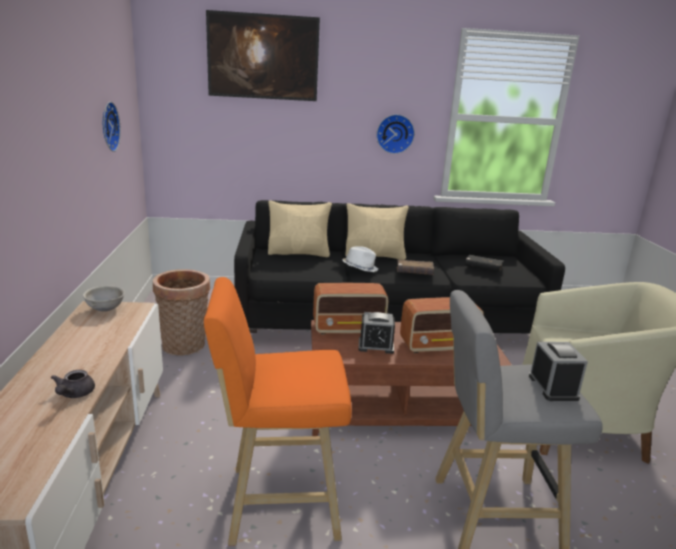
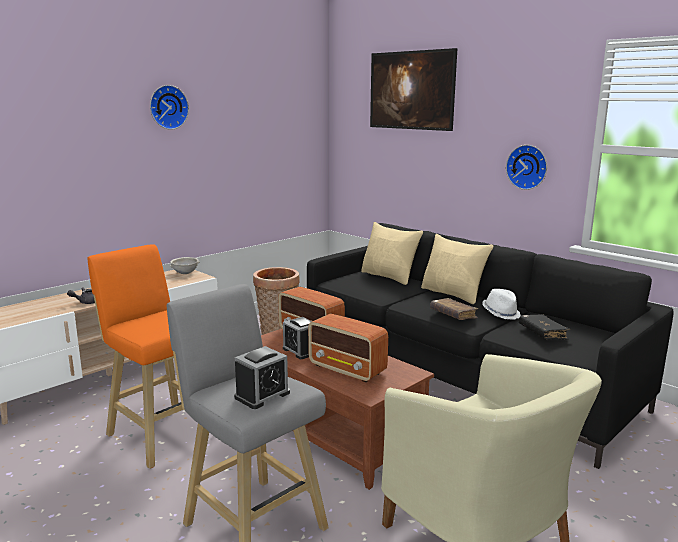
camera: 50 degrees right, 5 degrees down
wall clock [103,102,121,152] -> wall clock moved to [150,85,189,130]
white hat [342,246,378,272] -> white hat moved to [482,289,521,320]

